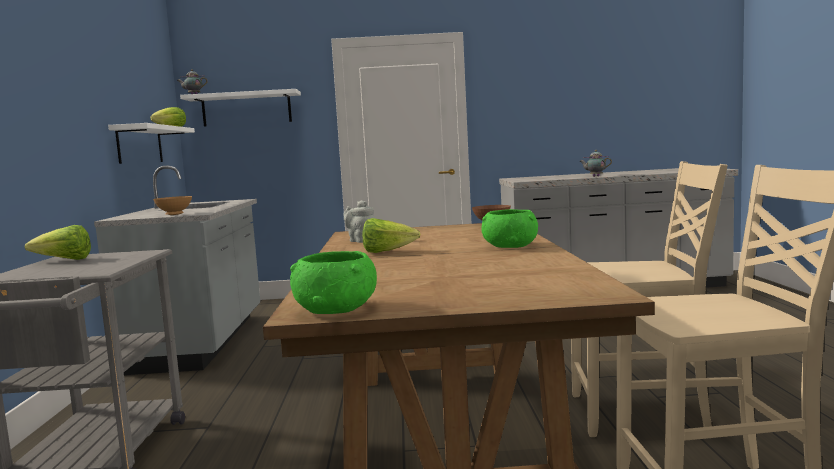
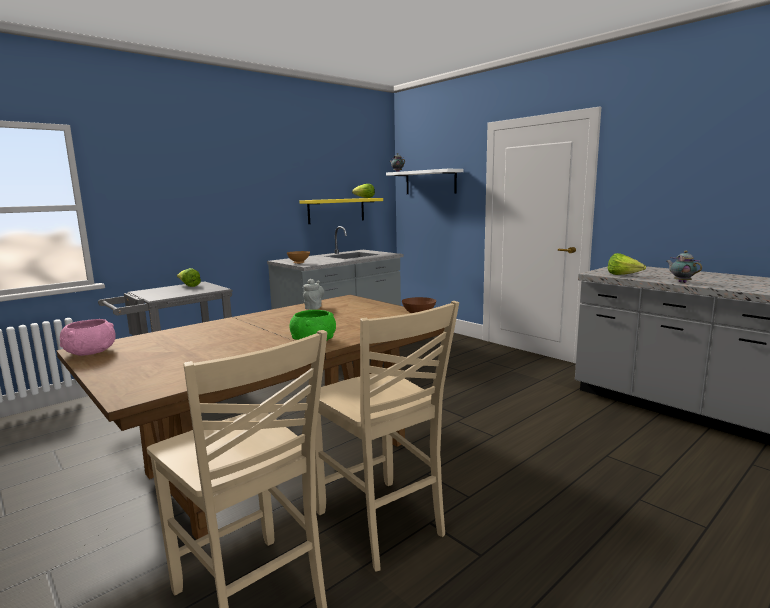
camera: 50 degrees right, 5 degrees up
white shelf [108,123,195,164] -> yellow shelf [299,198,383,224]
green bowl [290,251,377,314] -> pink bowl [60,319,116,356]
lettuce [362,218,421,253] -> lettuce moved to [608,253,646,275]

